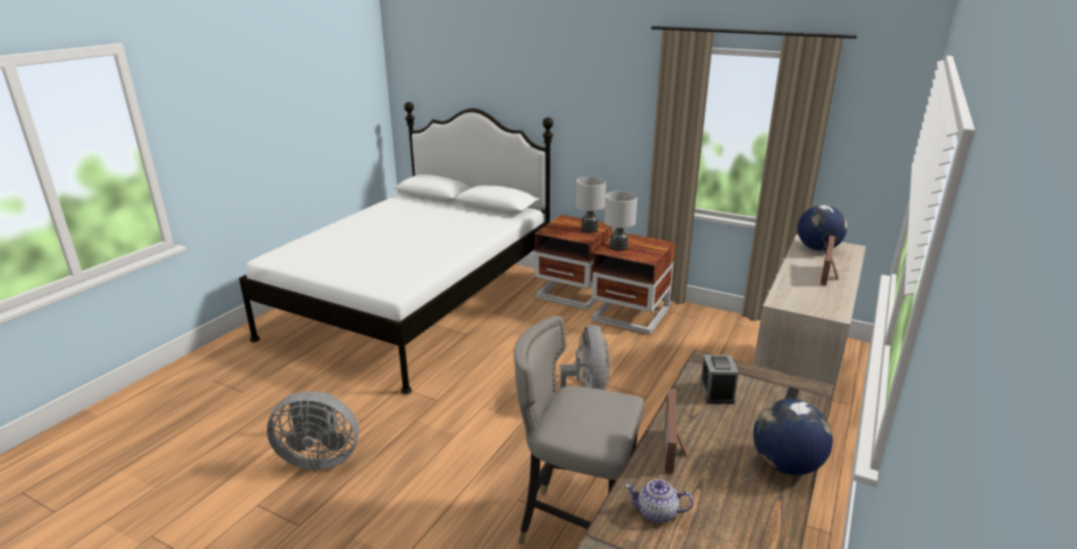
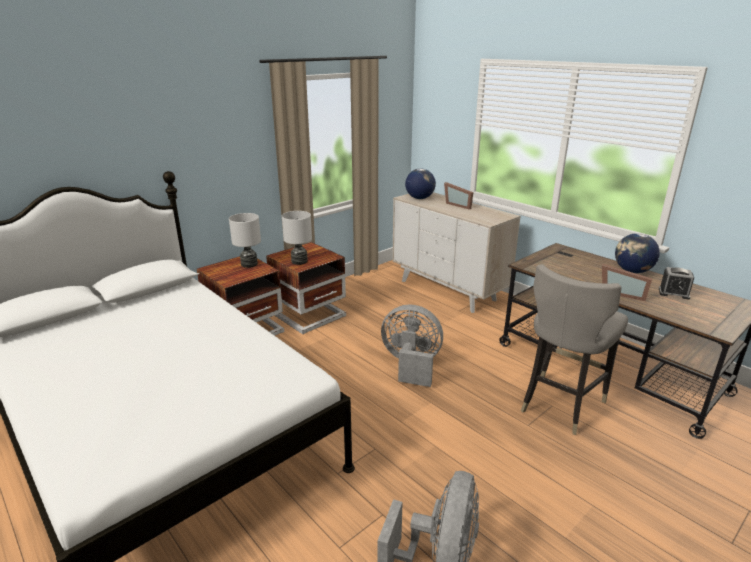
camera: 70 degrees left, 0 degrees up
teapot [625,479,693,523] -> none
alarm clock [700,355,739,404] -> alarm clock moved to [659,267,694,300]

